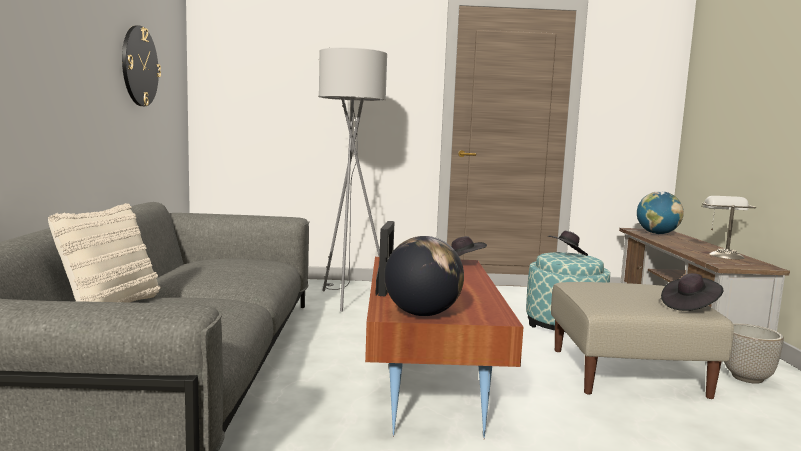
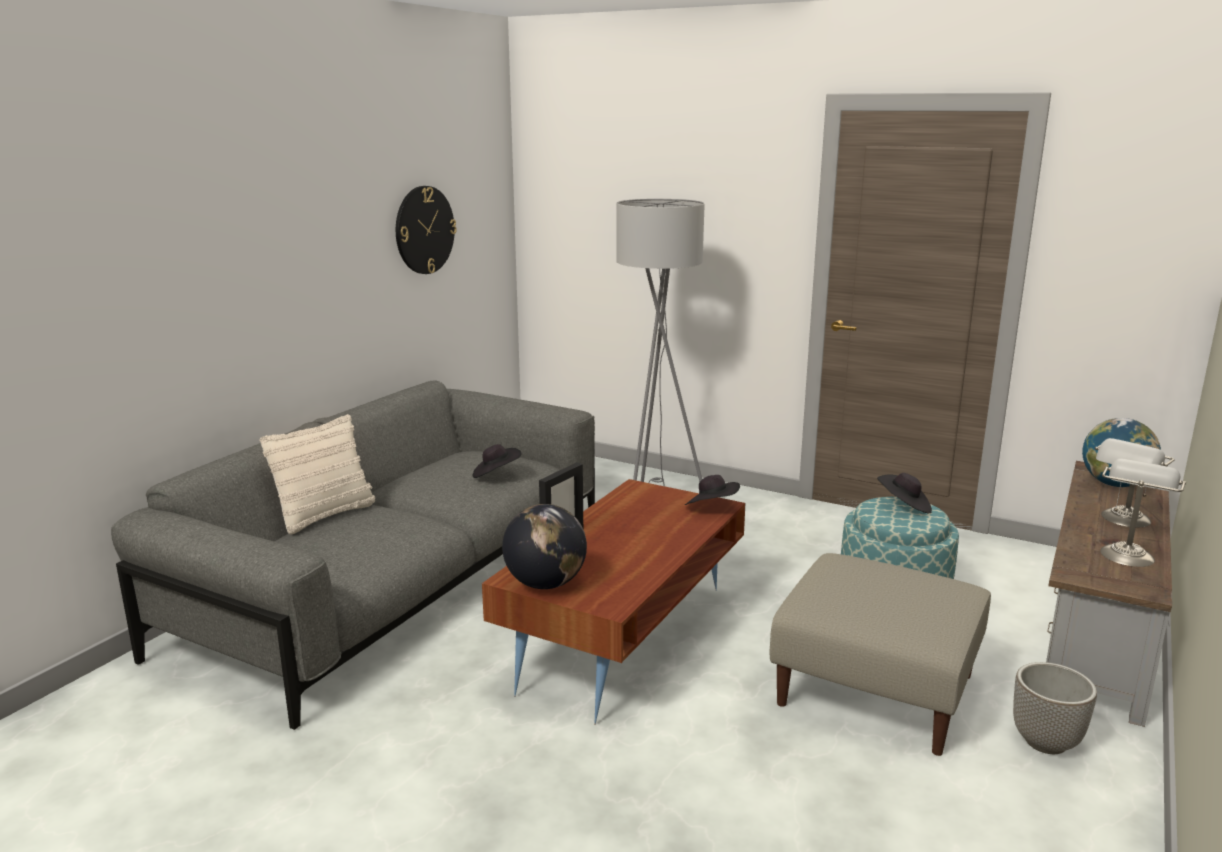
camera: 30 degrees right, 10 degrees up
black hat [661,273,724,311] -> black hat moved to [472,444,521,478]
none -> white table lamp [1095,438,1175,527]

